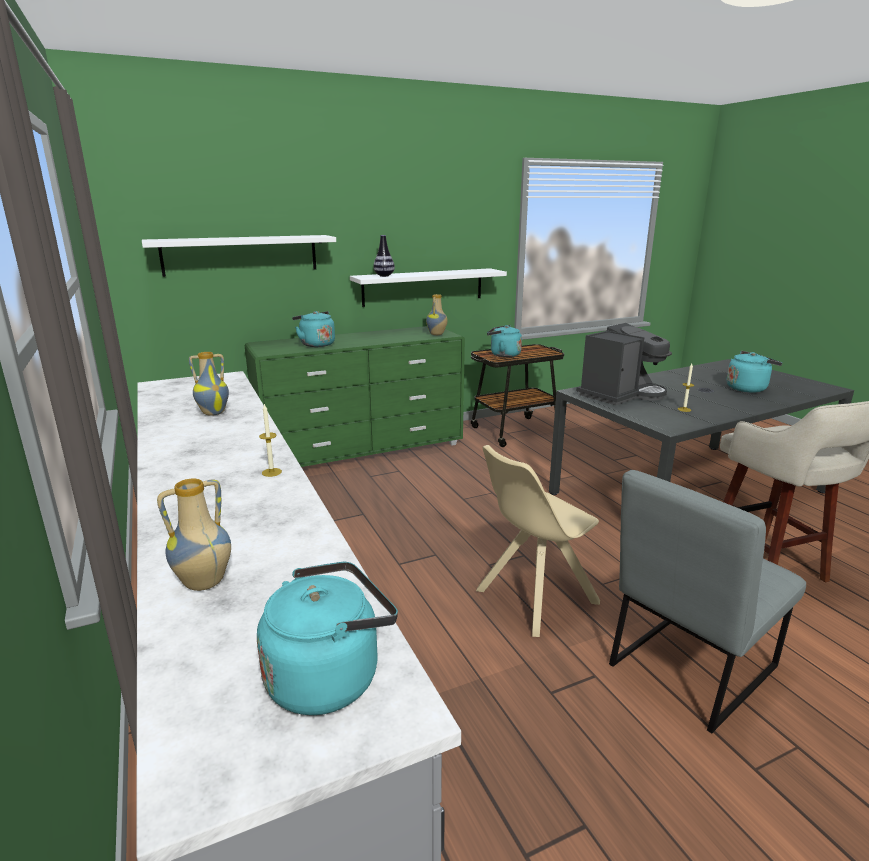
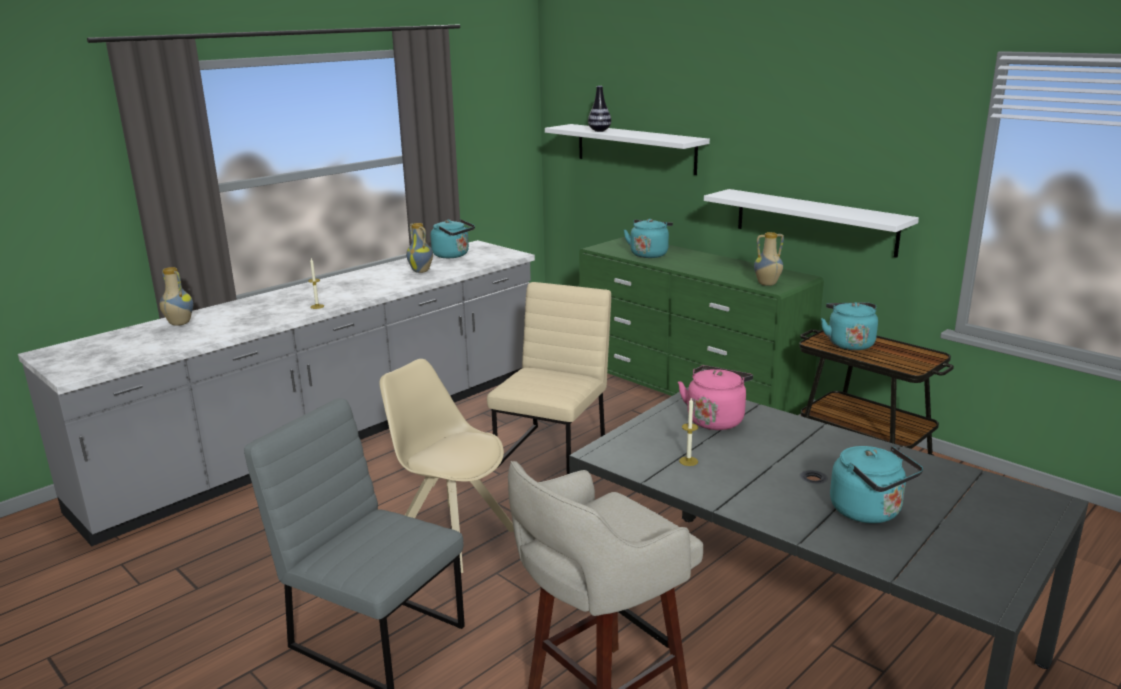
camera: 70 degrees right, 0 degrees up
turquoise kettle [257,561,398,715] -> turquoise kettle moved to [431,219,475,258]
vase [373,235,395,277] -> vase moved to [588,86,611,132]
coffee machine [576,323,672,405] -> pink kettle [678,365,753,430]
none -> beige chair [487,282,611,474]

